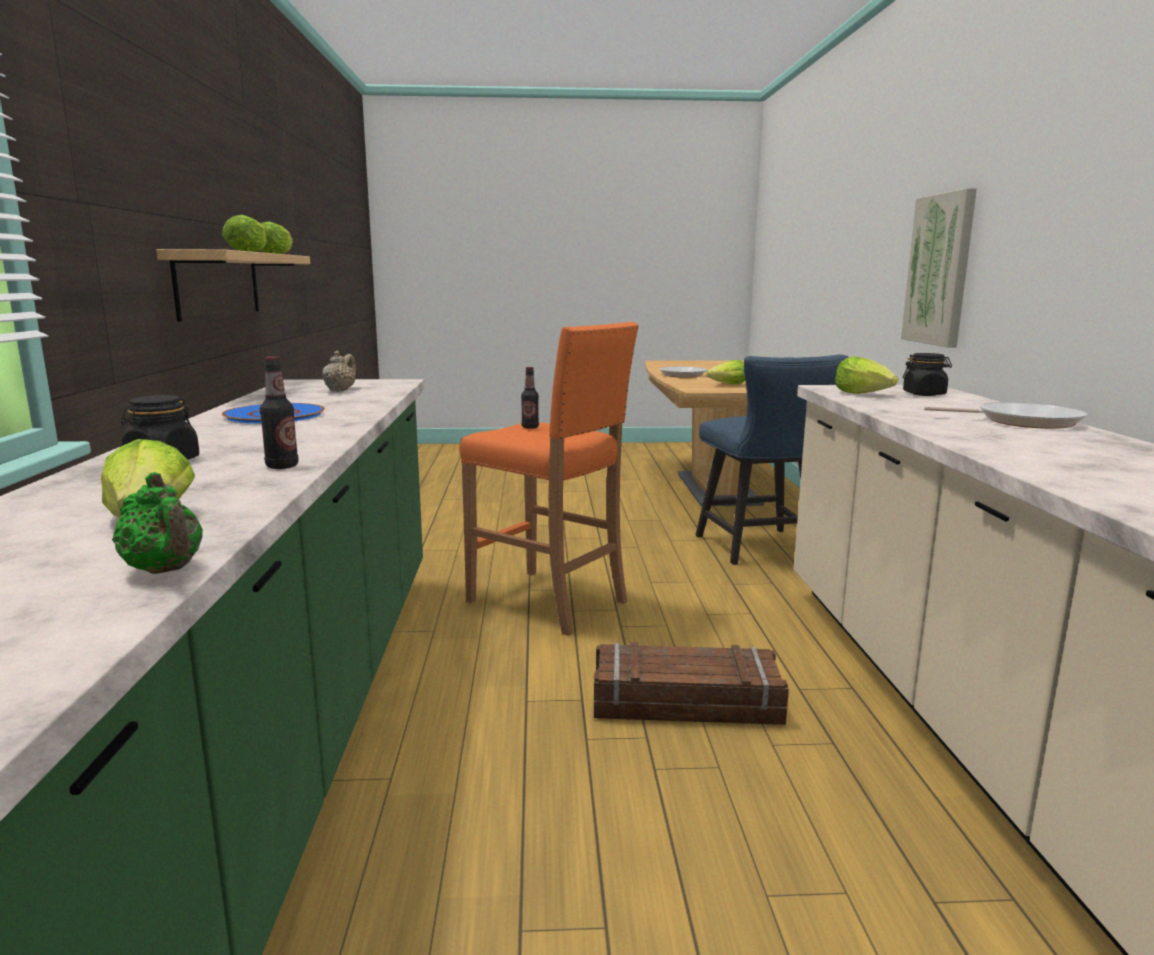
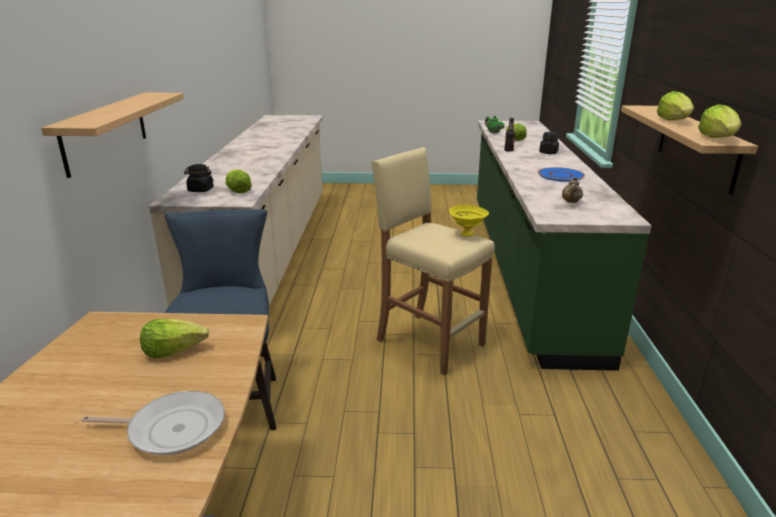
camera: 175 degrees left, 10 degrees up
orange stool [459,322,639,636] -> beige stool [371,147,495,375]
bottle [521,367,539,429] -> none
crate [594,642,789,725] -> none
picture [901,188,977,347] -> shelf [41,93,184,178]
frying pan [924,402,1087,429] -> none
none -> yellow bowl [449,205,489,237]

